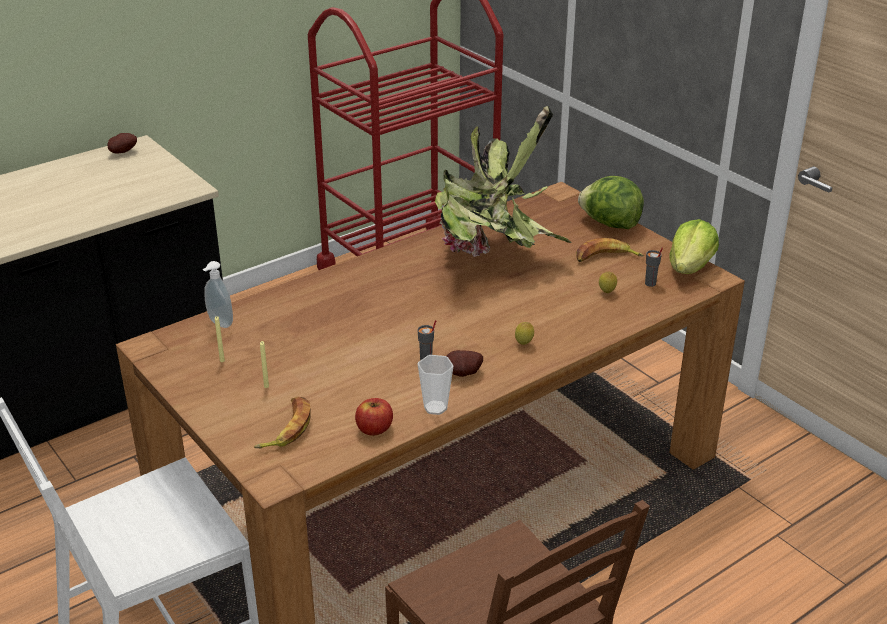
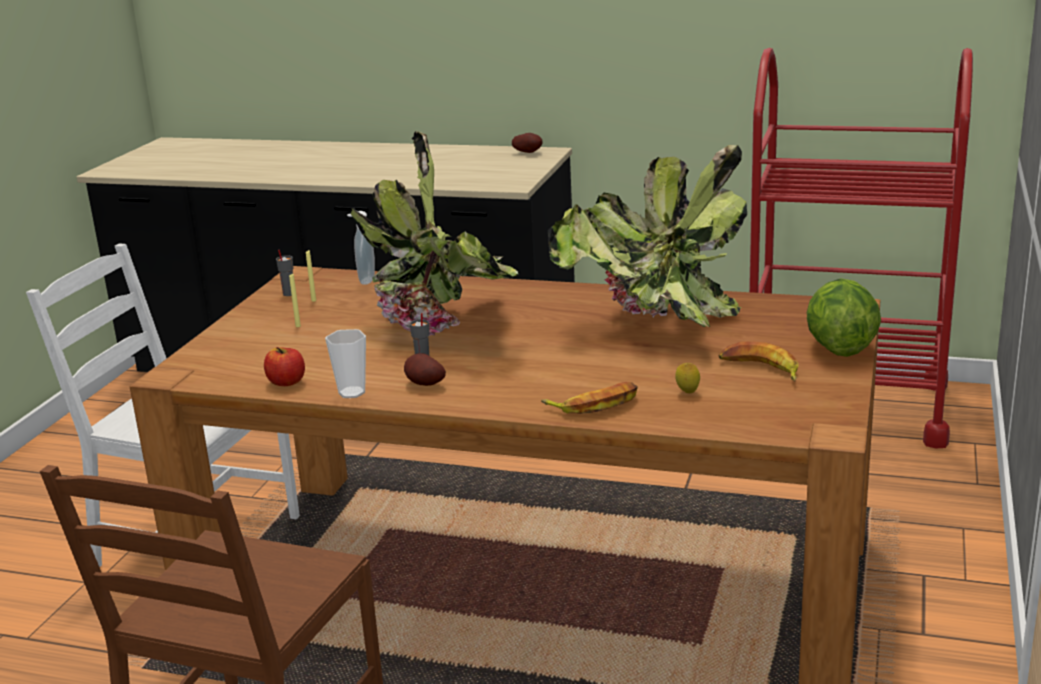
camera: 55 degrees right, 10 degrees down
banana [254,397,311,448] -> banana moved to [541,382,638,414]
lemon [515,322,534,345] -> none
grey cup [645,247,663,287] -> grey cup moved to [276,250,294,296]
lettuce [669,219,719,274] -> none
none -> potted plant [351,131,519,335]

